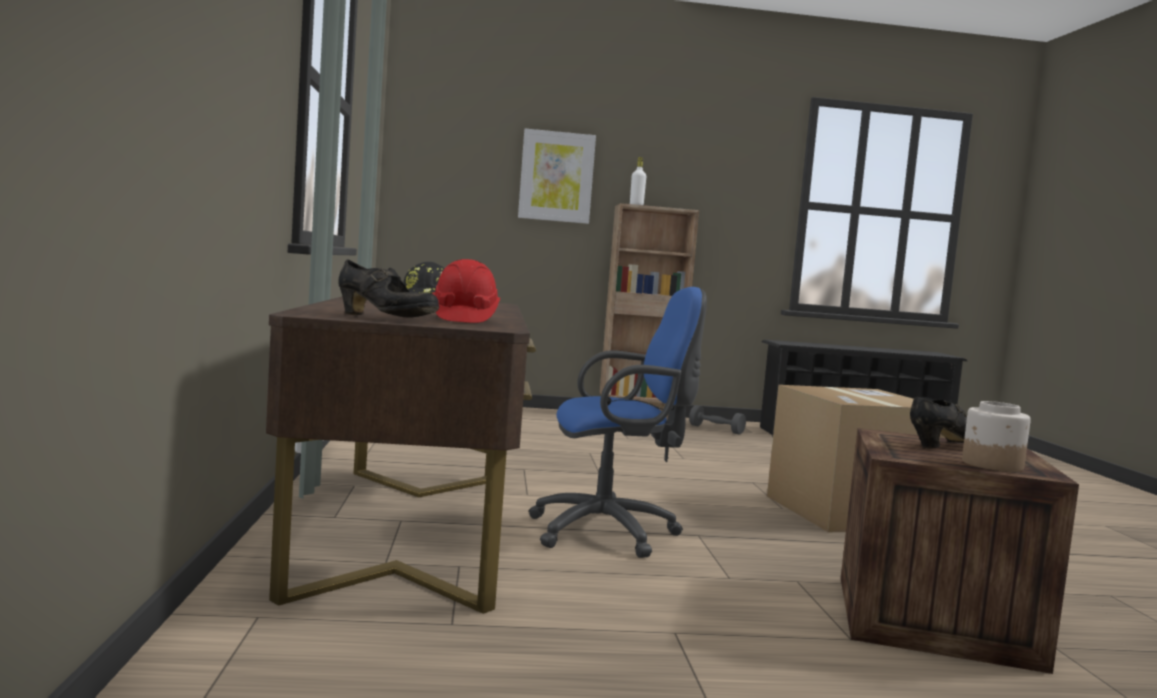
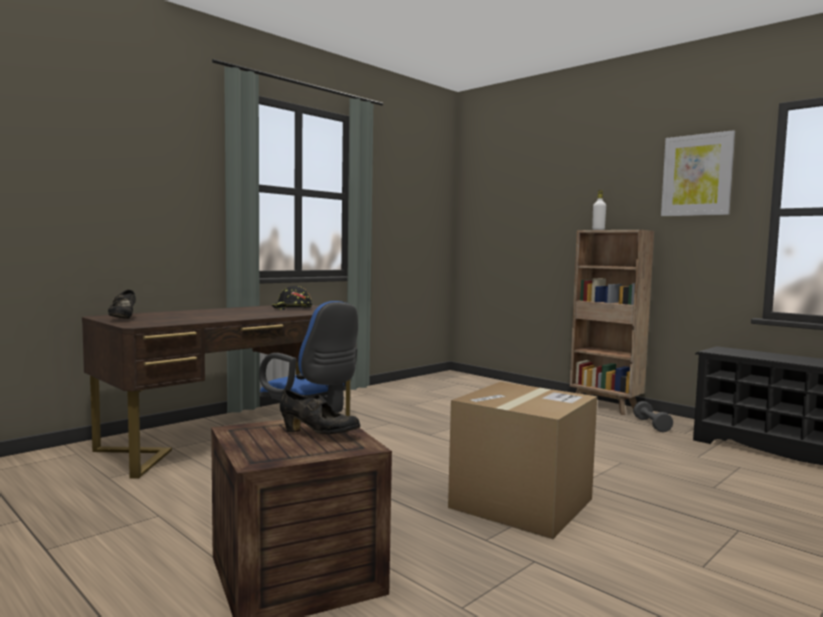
camera: 50 degrees right, 0 degrees up
red hard hat [432,259,500,323] -> none
picture [518,129,596,224] -> picture moved to [661,130,735,216]
jar [962,401,1031,472] -> none

